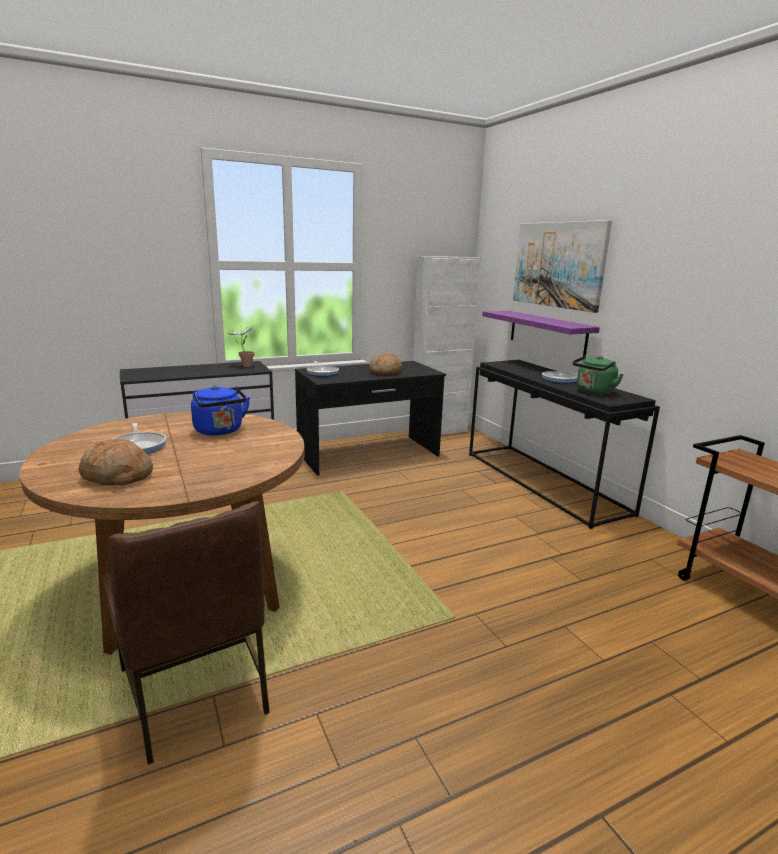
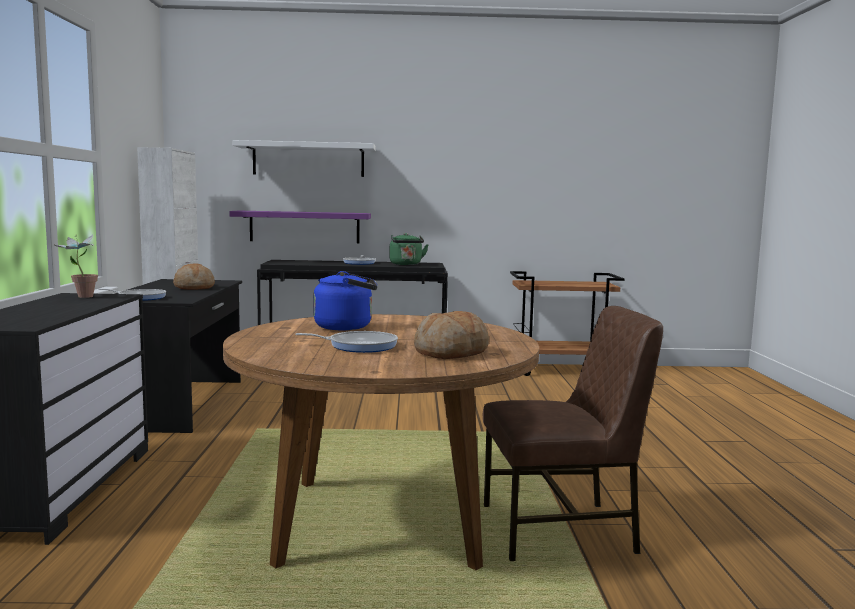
camera: 65 degrees left, 10 degrees down
picture [513,220,612,313] -> white shelf [232,140,376,177]

